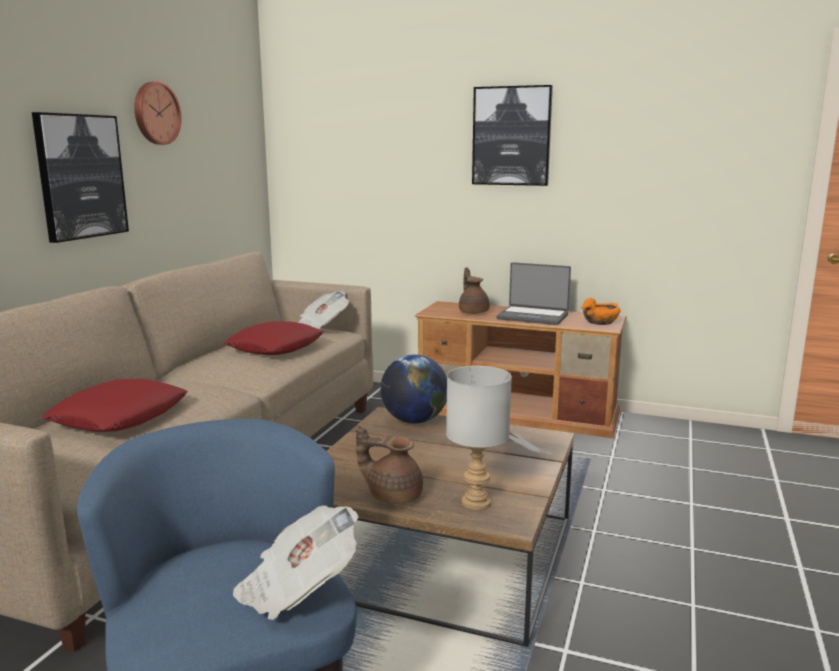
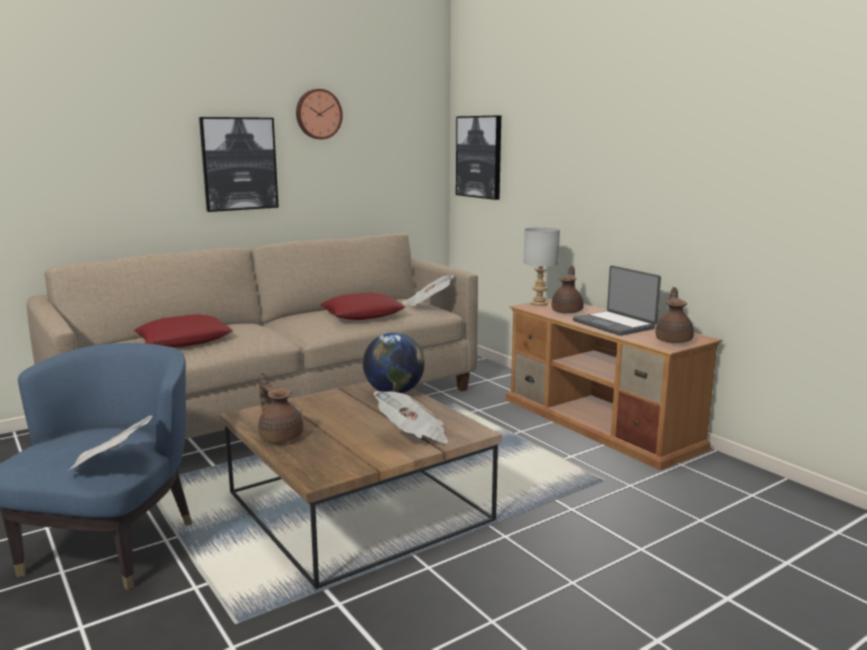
camera: 35 degrees right, 0 degrees up
grey table lamp [446,366,512,510] -> grey table lamp moved to [524,227,560,306]
picture [472,85,553,186] -> picture moved to [456,116,501,200]
orange bowl [581,298,620,325] -> brown teapot [656,287,694,343]

